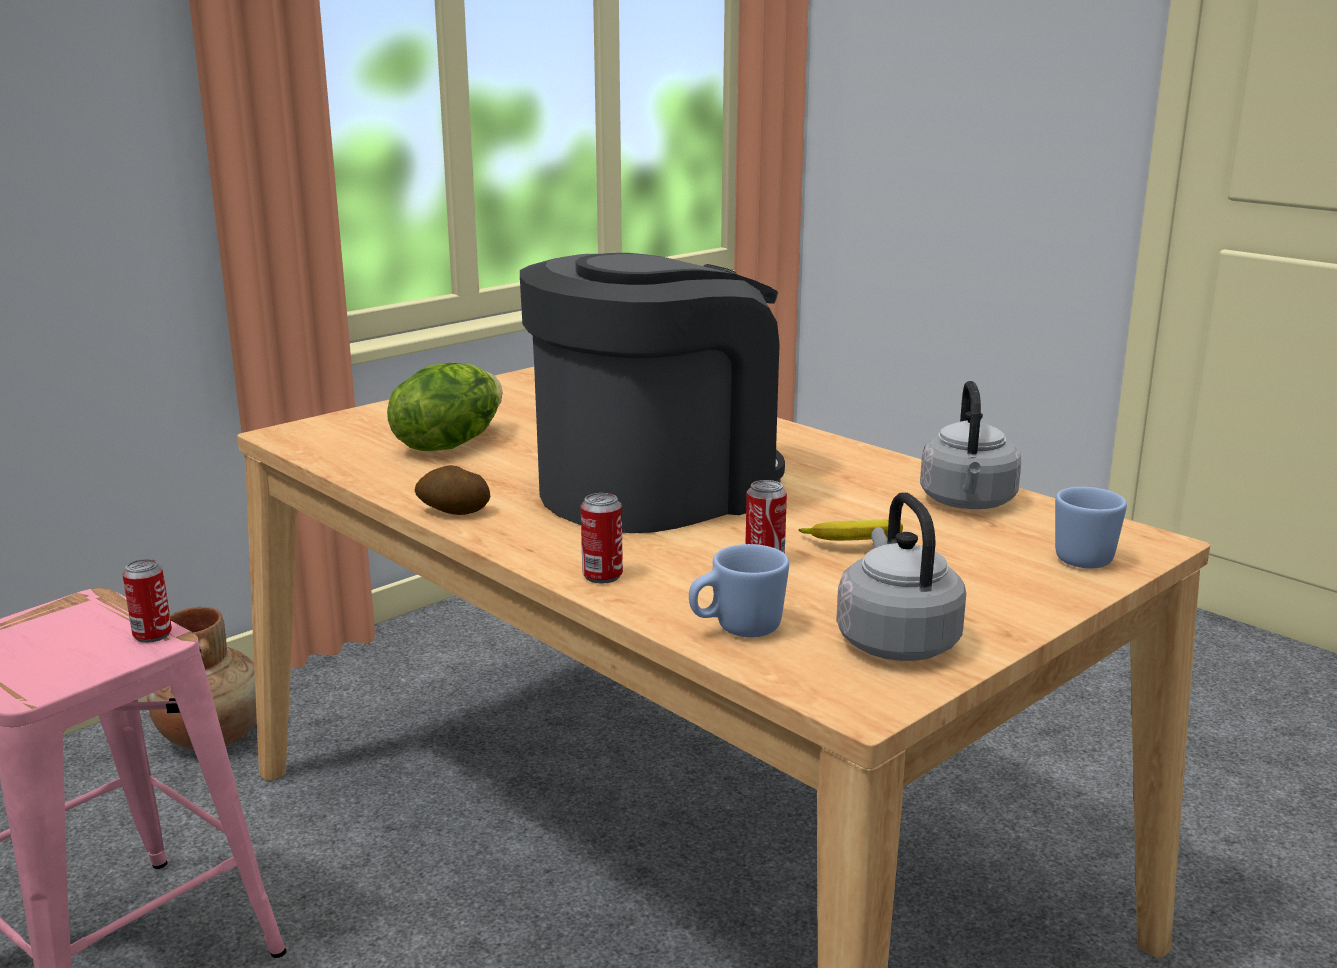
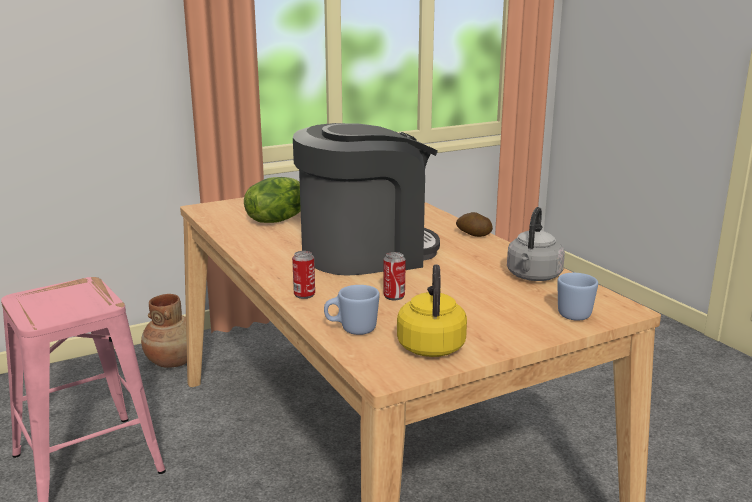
camera: 15 degrees right, 0 degrees up
can [122,559,172,643] -> none
potato [415,465,490,515] -> potato moved to [456,212,493,237]
banana [798,519,903,541] -> none
grey kettle [836,492,966,661] -> yellow kettle [397,264,467,357]

